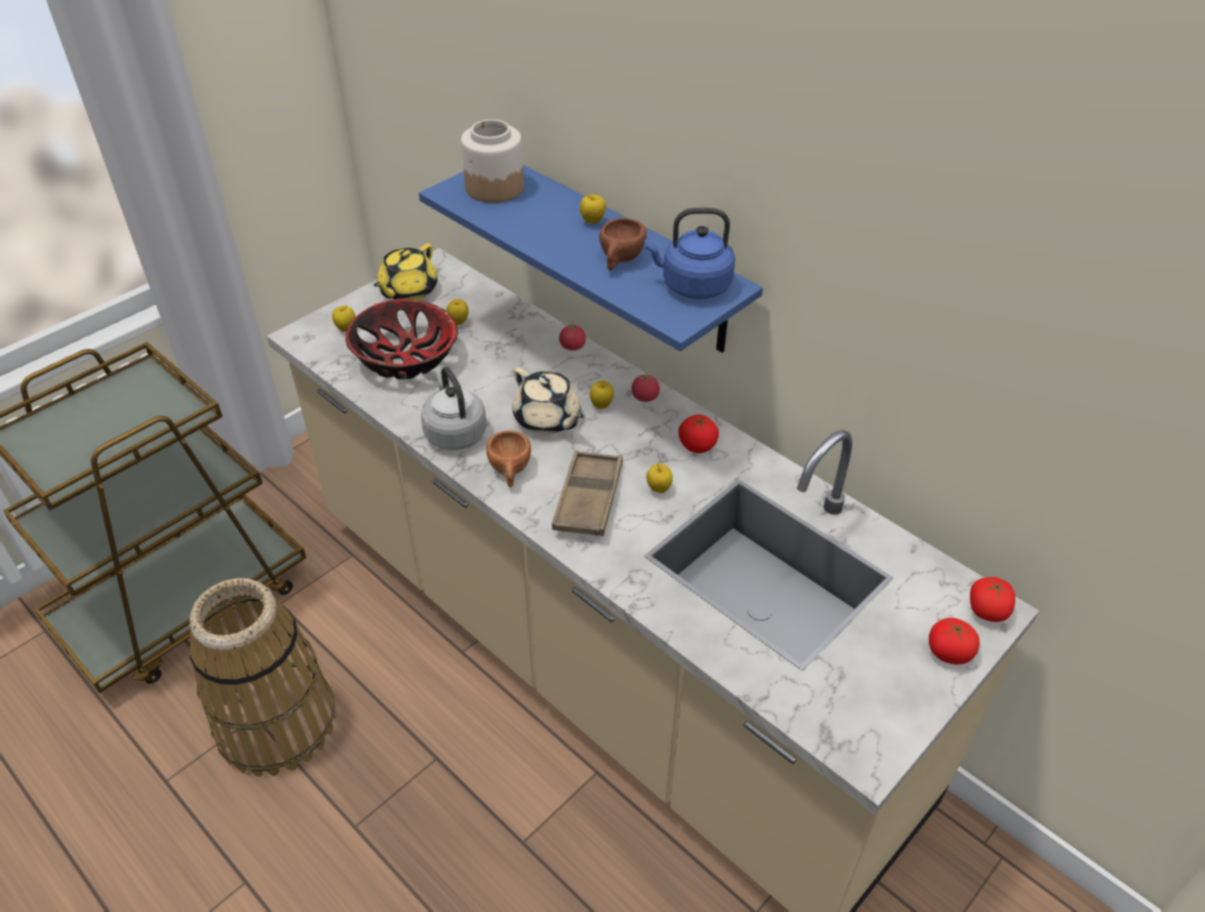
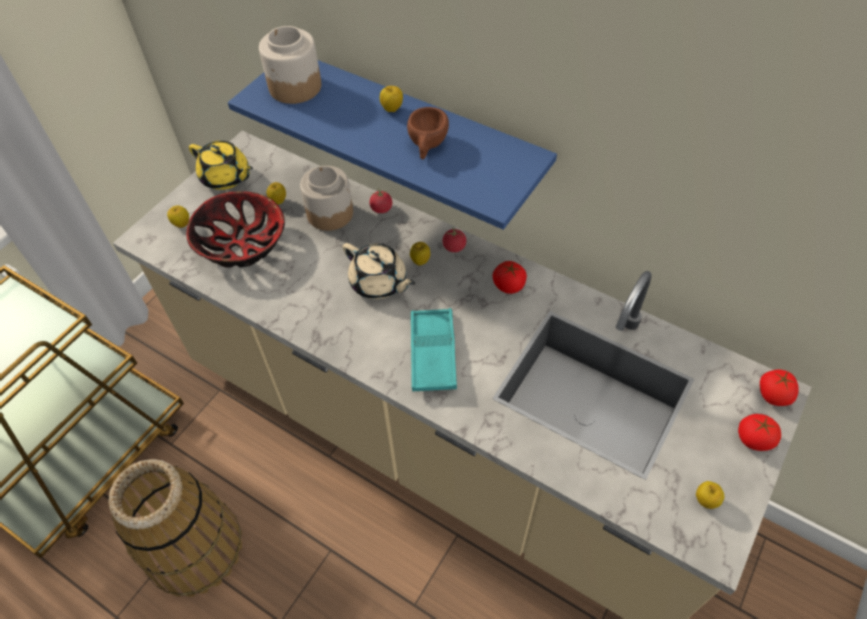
camera: 10 degrees left, 10 degrees up
yellow teapot [374,244,437,300] -> yellow teapot turned 75 degrees counterclockwise [189,141,253,190]
grey kettle [421,367,487,450] -> none
brown cup [486,430,531,487] -> none
brown tray [552,451,623,536] -> turquoise tray [411,308,457,391]
blue kettle [644,208,735,299] -> none
apple [646,463,673,493] -> apple moved to [696,481,724,509]
none -> jar [300,166,353,231]

